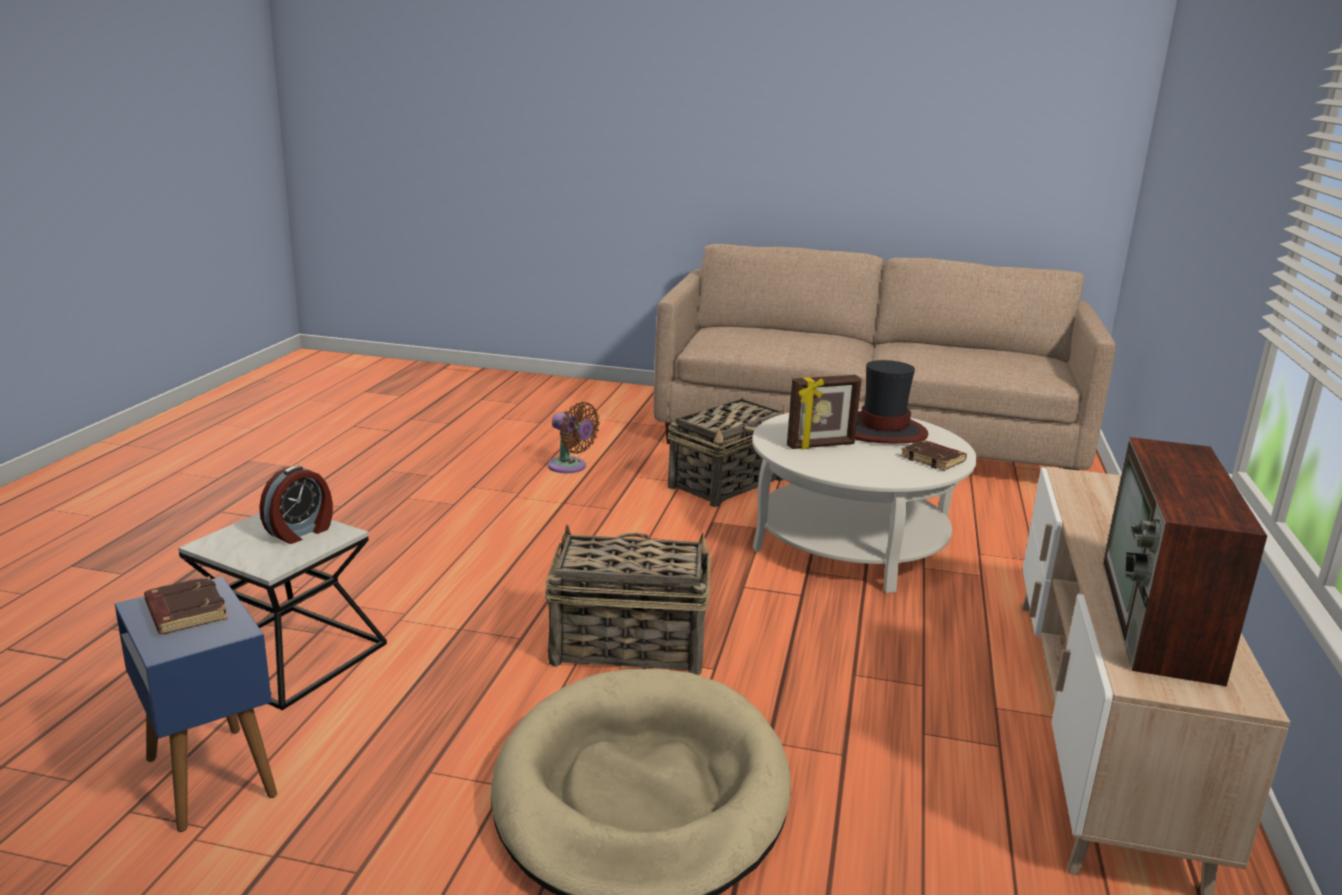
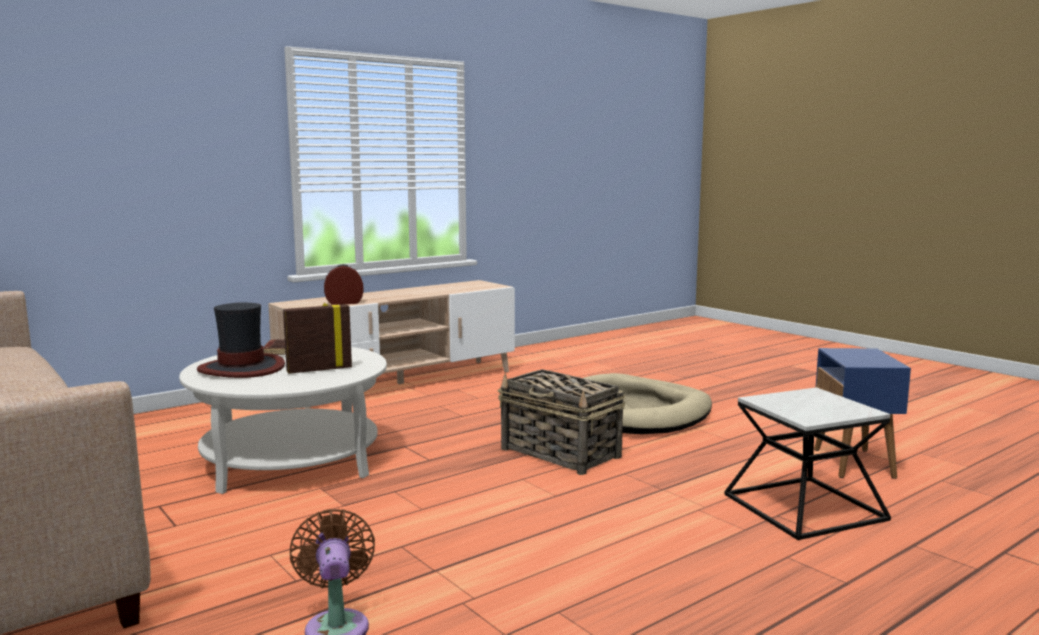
camera: 140 degrees left, 10 degrees down
brown book [144,576,228,634] -> none
alarm clock [259,466,333,544] -> alarm clock moved to [324,264,364,305]
basket [668,398,787,507] -> none
picture frame [787,375,862,449] -> picture frame turned 45 degrees counterclockwise [283,303,352,374]
television [1103,437,1267,686] -> none

